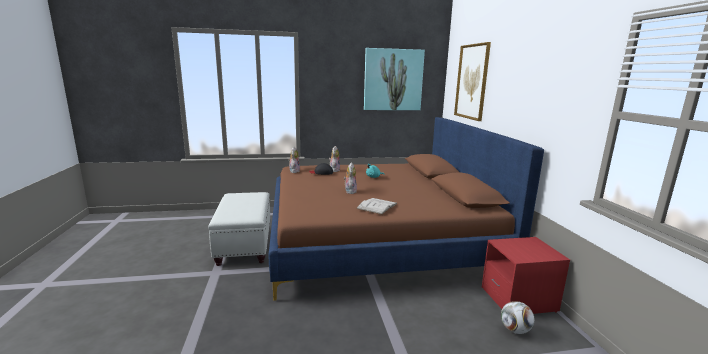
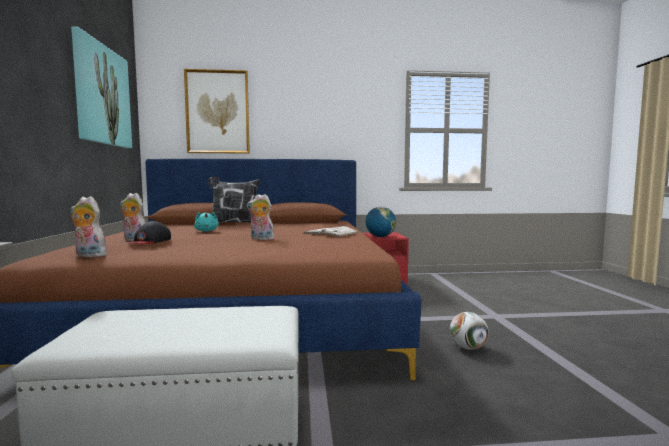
camera: 85 degrees left, 10 degrees down
football [501,301,535,334] -> football moved to [450,312,489,350]
none -> pillow [208,177,260,223]
none -> globe [365,207,396,237]

